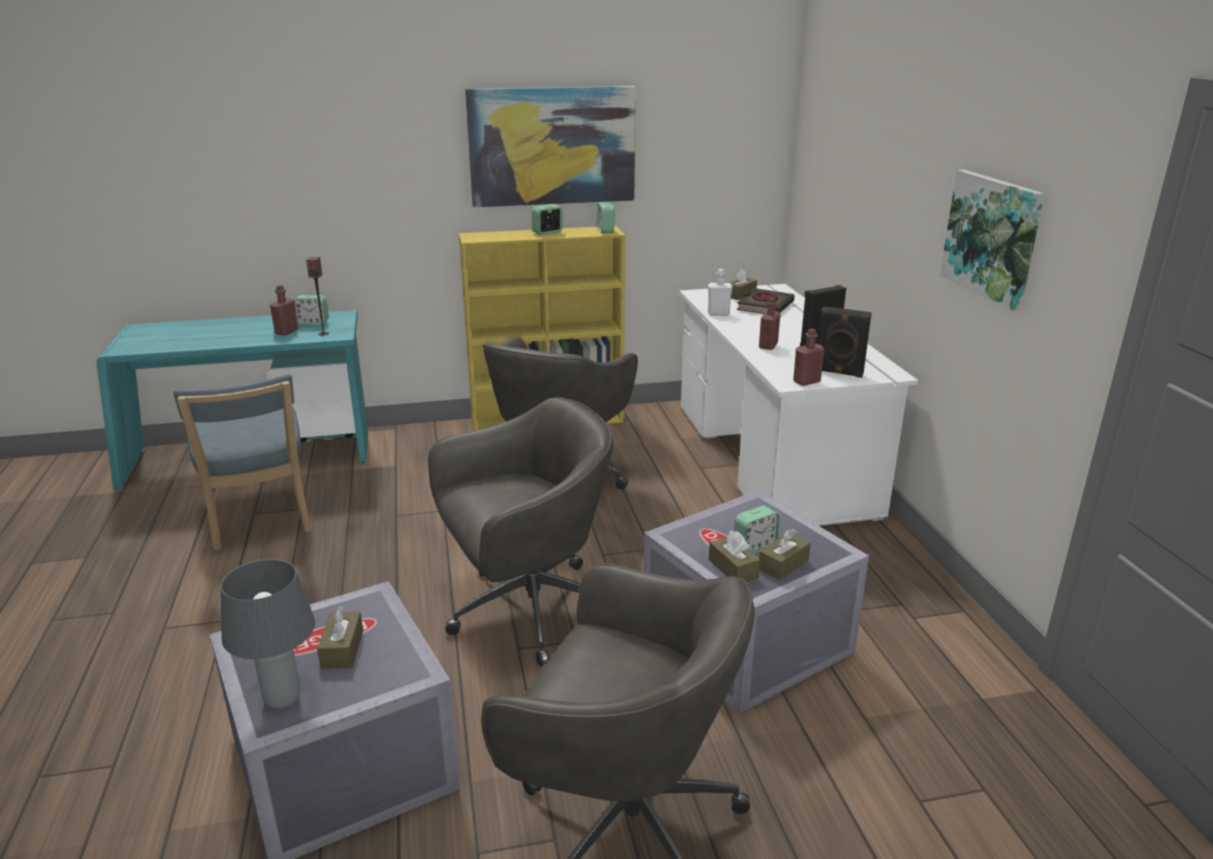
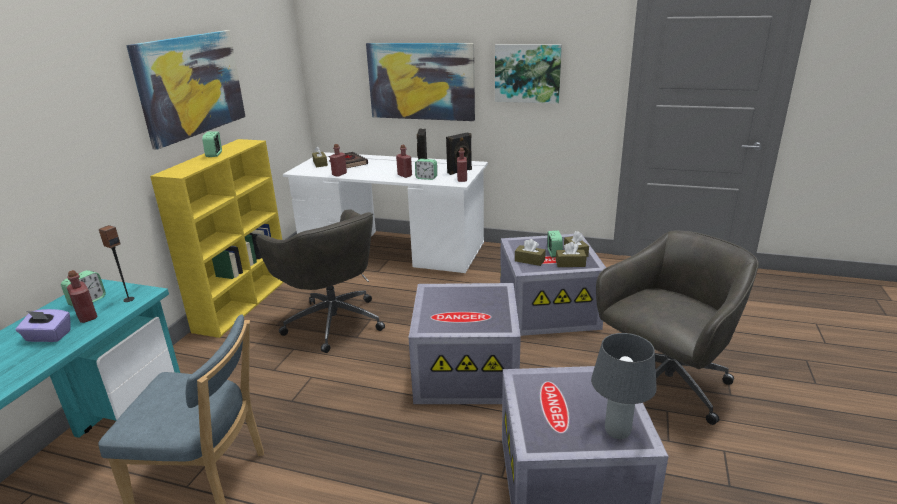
camera: 60 degrees left, 0 degrees up
brown tissue box [317,606,363,669] -> brown tissue box moved to [515,239,546,266]
grey office chair [428,397,613,666] -> grey storage box [408,283,521,404]
alarm clock [597,203,615,233] -> alarm clock moved to [415,159,437,180]
white bottle [708,269,733,316] -> red bottle [330,144,347,177]
none -> purple tissue box [15,309,70,342]
none -> picture [366,43,475,121]

